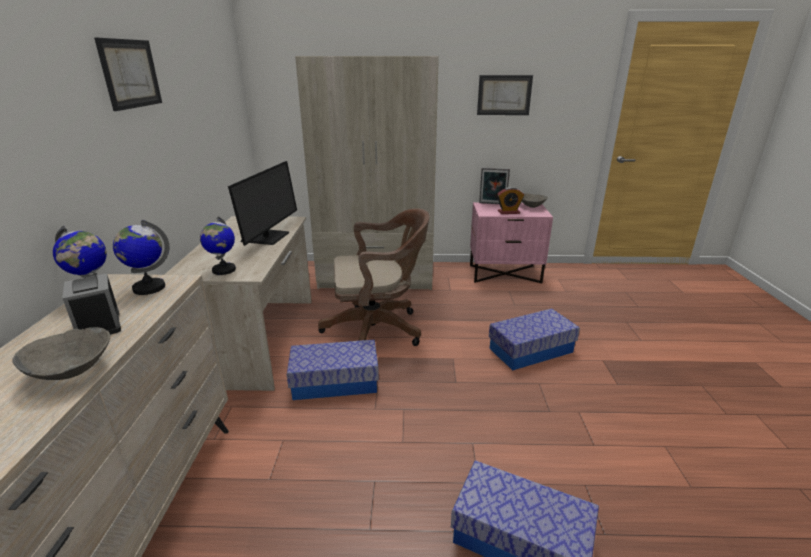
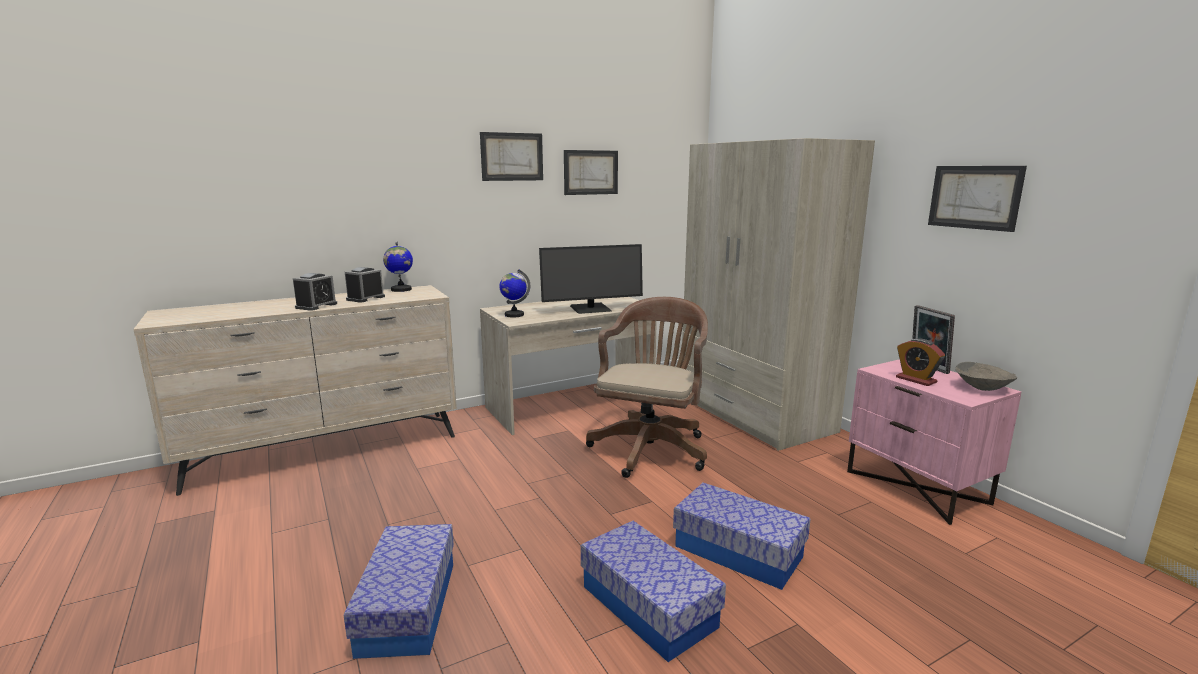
camera: 60 degrees right, 10 degrees down
grey bowl [12,327,110,380] -> alarm clock [293,273,337,311]
globe [113,220,169,295] -> none
storage box [287,340,379,400] -> storage box moved to [581,521,726,662]
brown office chair [318,208,430,346] -> brown office chair turned 120 degrees counterclockwise [586,297,708,478]
none -> picture [564,150,618,195]

